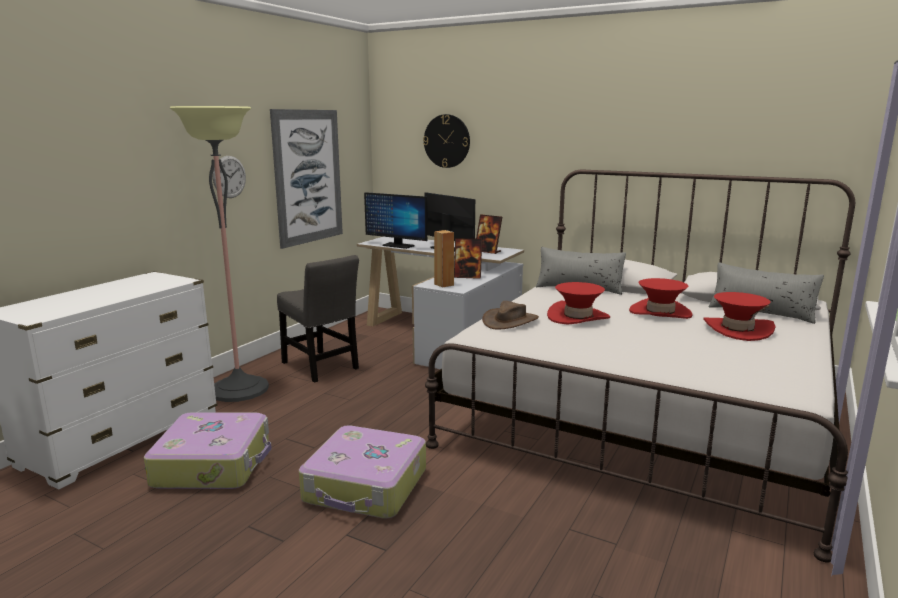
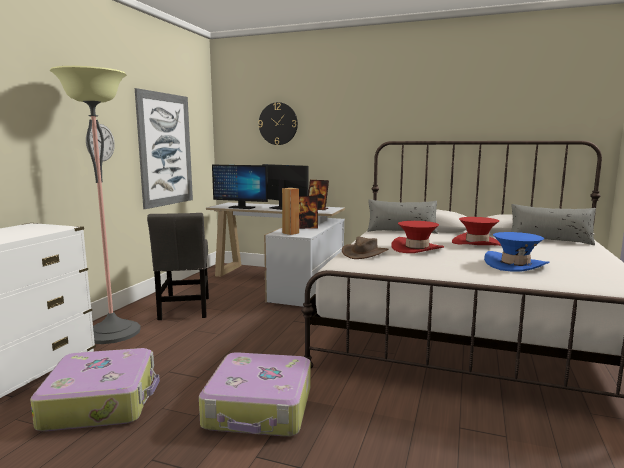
camera: 10 degrees left, 5 degrees down
grey chair [277,255,359,383] -> grey chair turned 45 degrees clockwise [147,213,209,320]
red hat [703,292,775,341] -> none
none -> blue hat [484,232,550,271]

